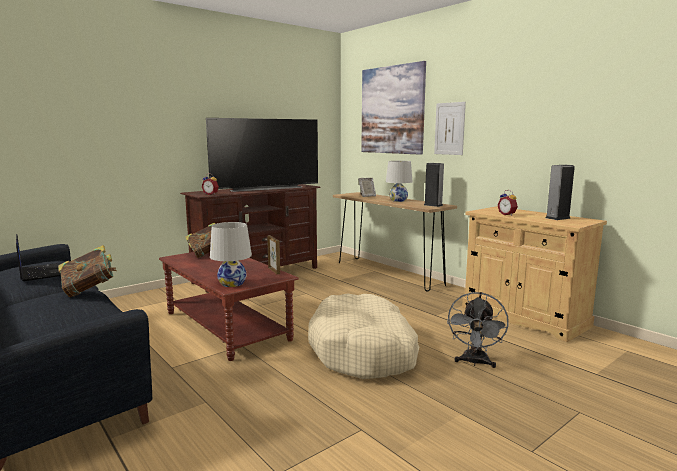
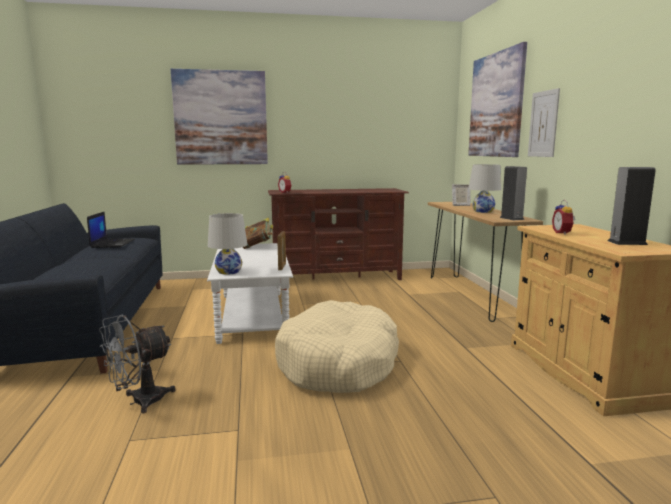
camera: 30 degrees right, 0 degrees up
book [58,245,117,297] -> none
brown coffee table [159,252,299,361] -> white coffee table [207,243,293,344]
television [206,118,318,192] -> none
grey fan [447,292,509,368] -> grey fan moved to [99,315,176,413]
none -> picture [171,69,268,165]

